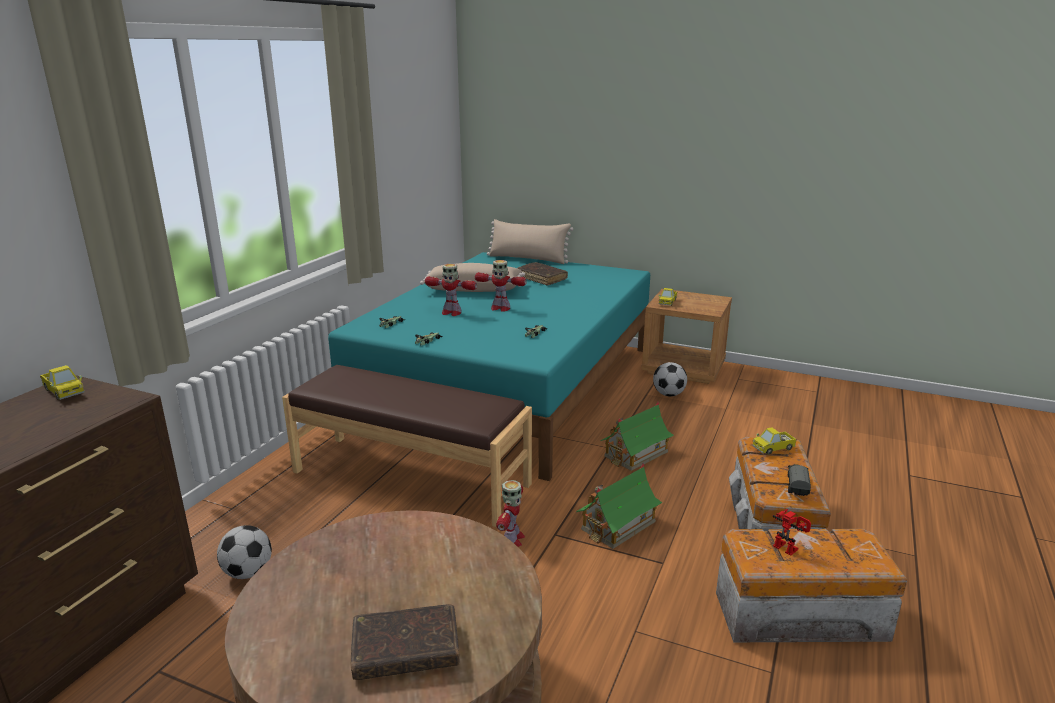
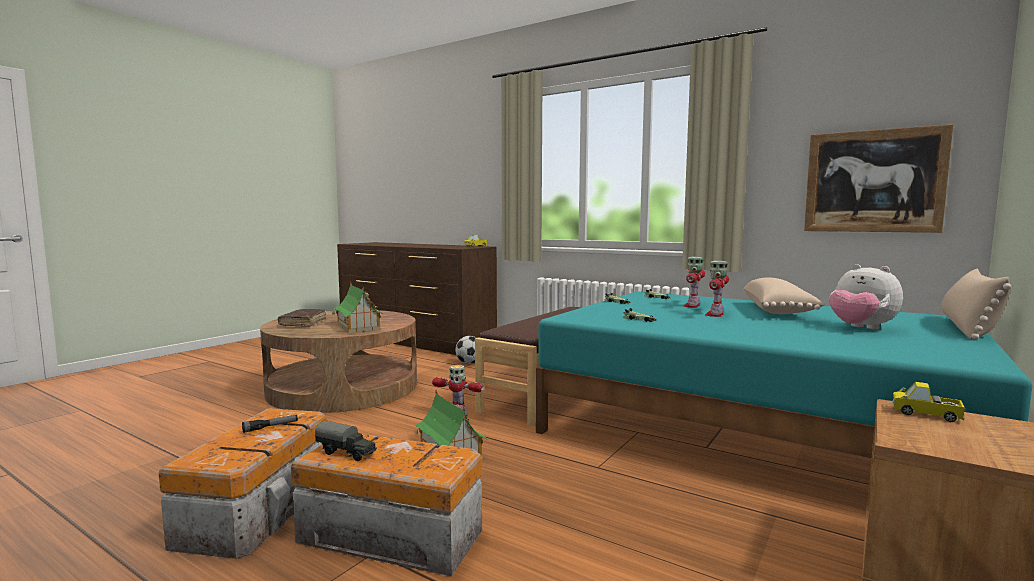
camera: 100 degrees right, 15 degrees down
brown book [517,262,568,286] -> plush toy [829,264,903,330]
toy house [600,402,674,471] -> toy house moved to [331,281,383,333]
football [653,362,687,396] -> none
toy truck [752,427,797,455] -> none
toy robot [772,509,811,556] -> flashlight [242,415,298,433]
none -> picture [804,124,953,233]

